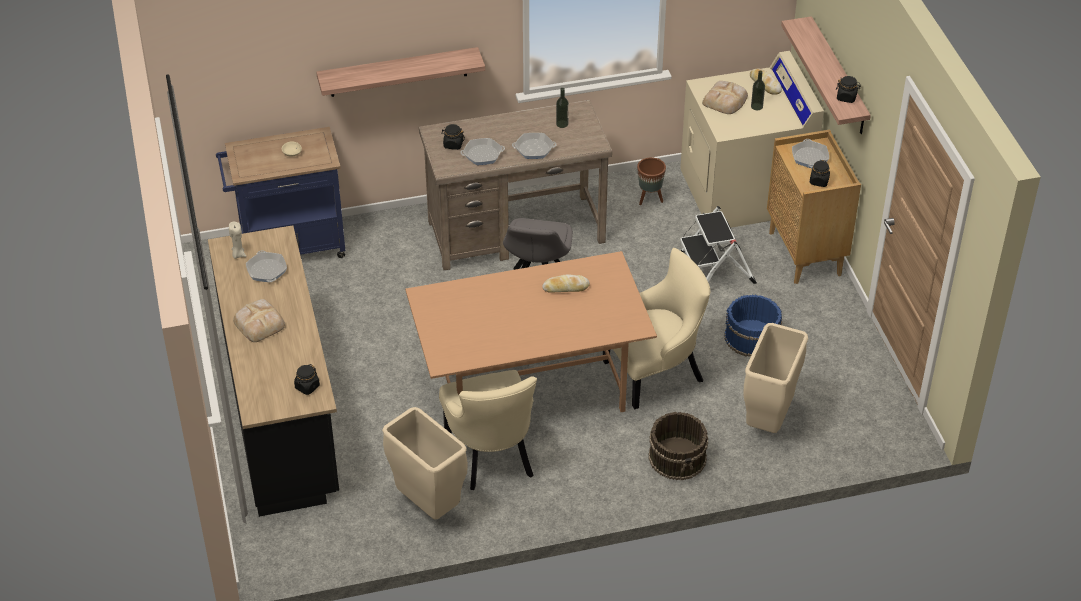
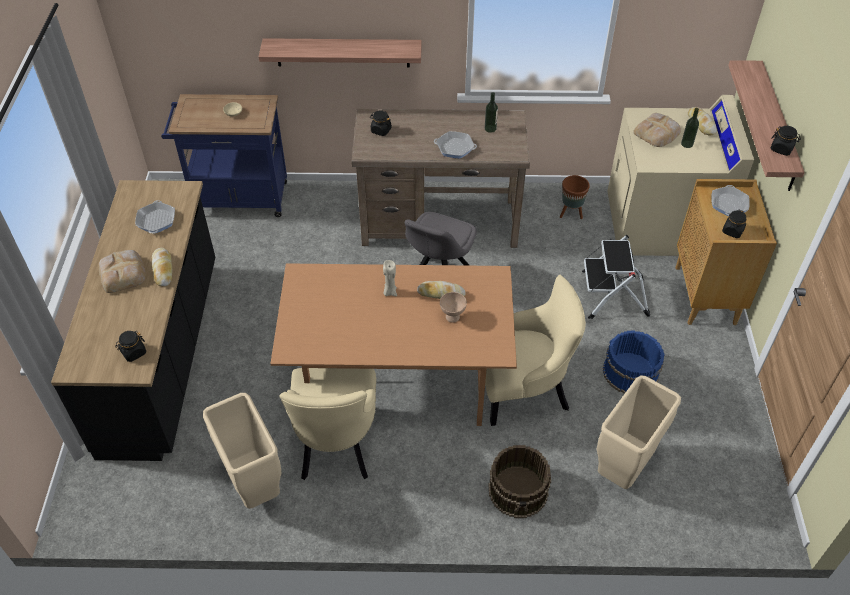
camera: 15 degrees right, 5 degrees up
beige candle [229,222,246,259] -> beige candle moved to [383,260,397,296]
frying pan [460,138,505,165] -> none
none -> bread [152,248,172,286]
none -> beige bowl [440,292,467,323]

